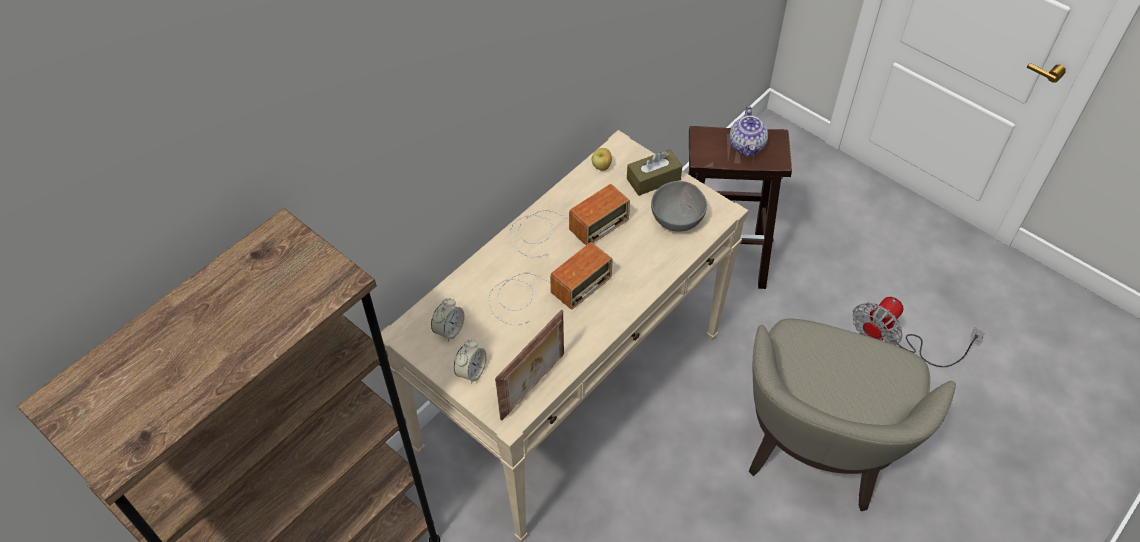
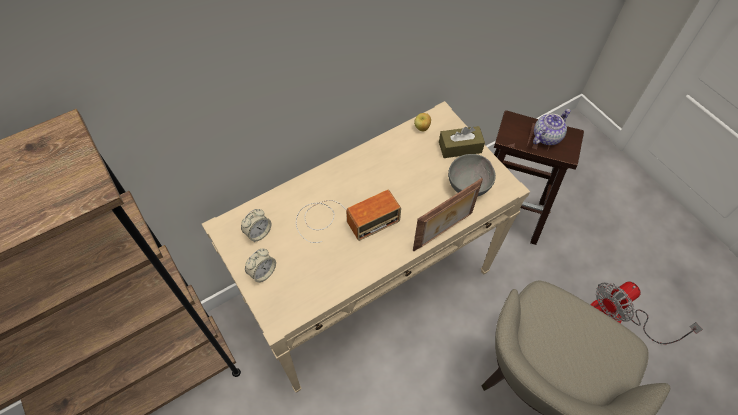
camera: 15 degrees right, 5 degrees up
picture frame [495,310,564,420] -> picture frame moved to [413,178,483,251]
radio [509,184,630,257] -> none
teapot [730,106,768,157] -> teapot turned 150 degrees counterclockwise [533,109,571,145]

